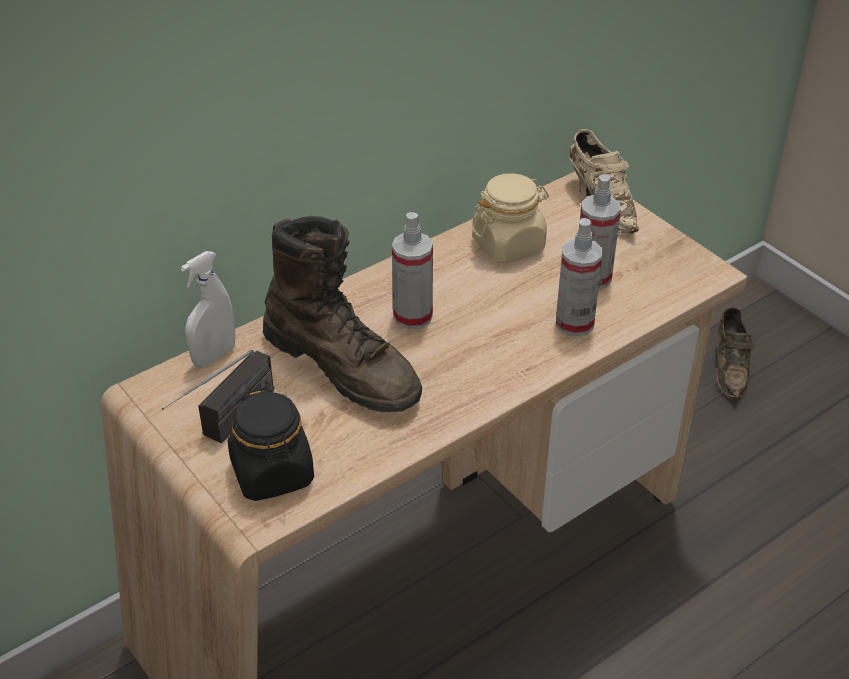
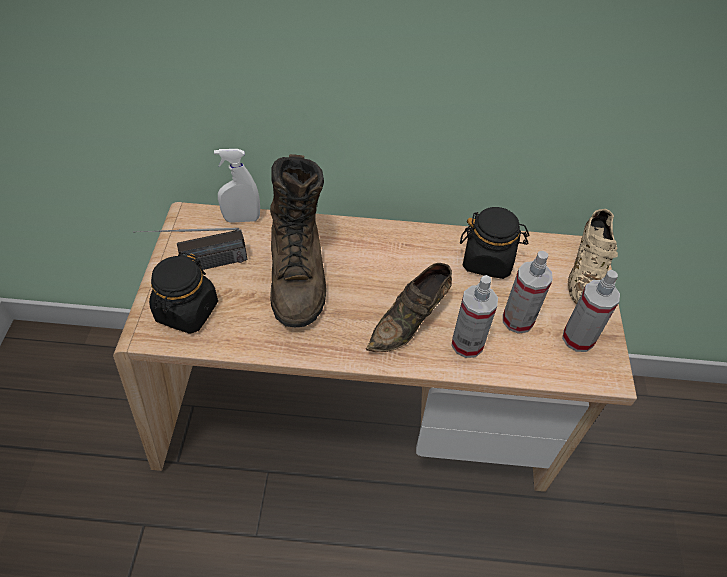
camera: 40 degrees right, 10 degrees up
spray bottle [392,212,433,329] -> spray bottle moved to [562,270,620,352]
beige jar [472,173,549,263] -> black jar [460,207,529,279]
brown shoe [716,307,755,399] -> brown shoe moved to [366,263,452,352]

